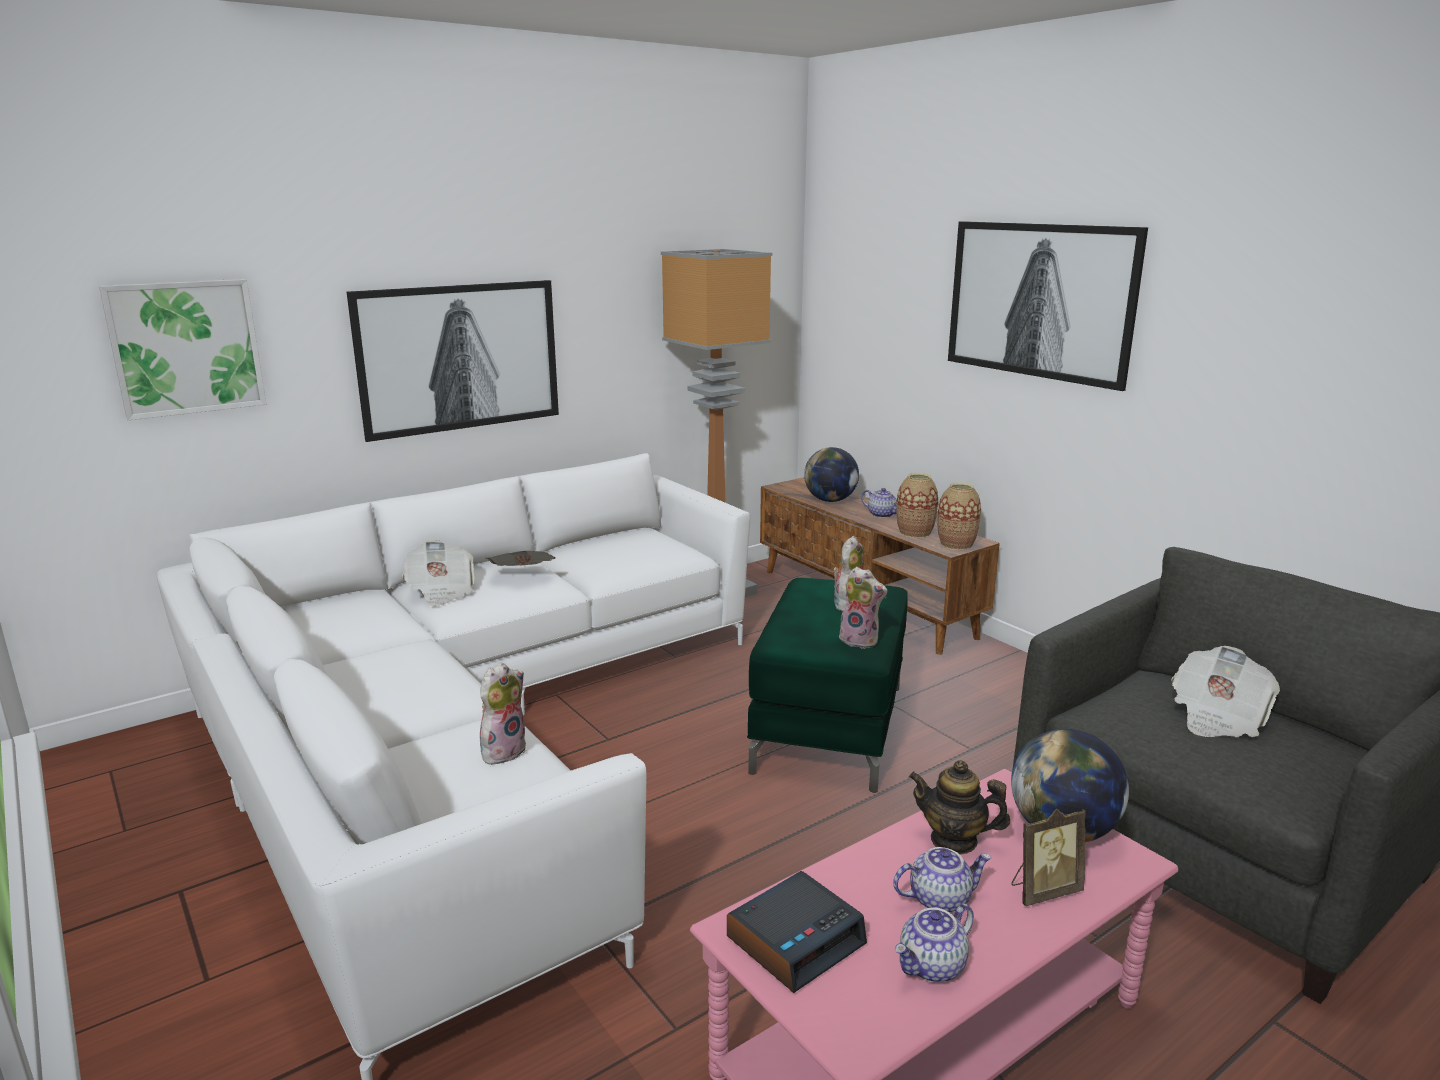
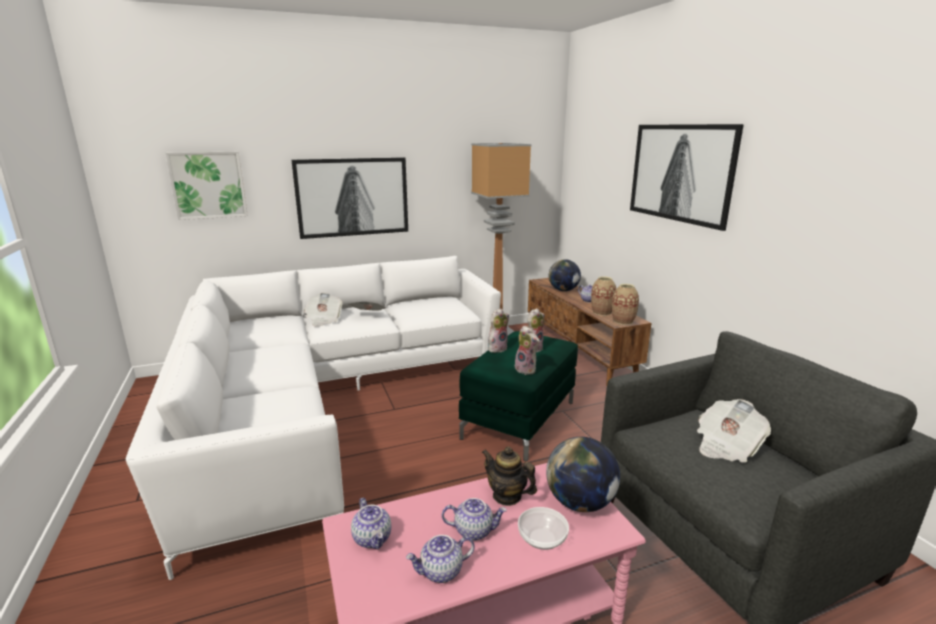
camera: 15 degrees right, 0 degrees up
plush toy [480,663,526,765] -> plush toy moved to [488,308,509,353]
alarm clock [727,871,867,993] -> teapot [351,498,391,549]
picture frame [1011,809,1086,906] -> bowl [518,507,569,550]

